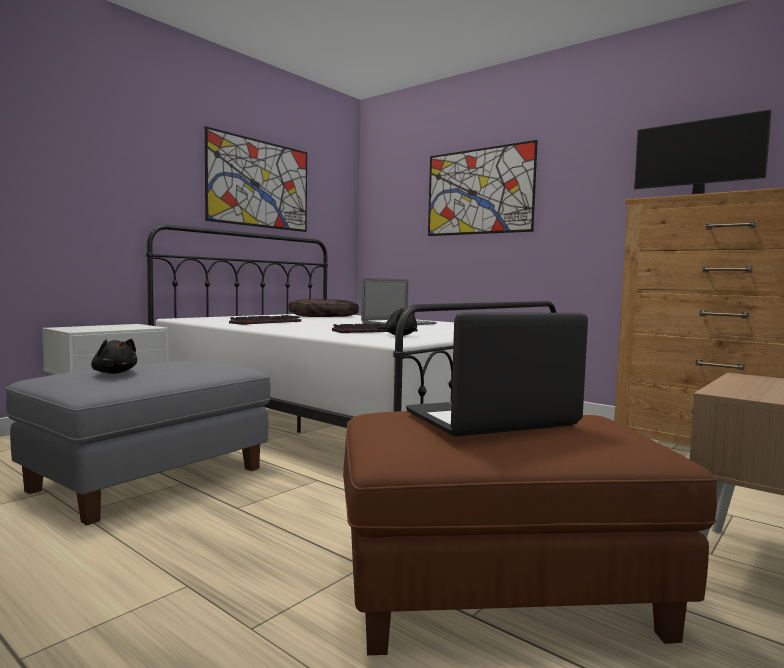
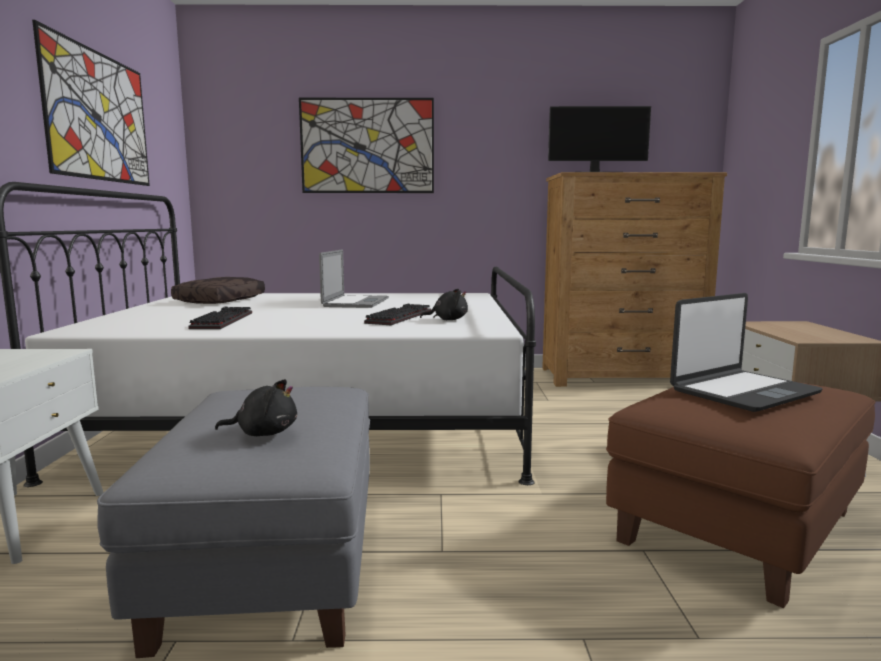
camera: 40 degrees left, 5 degrees up
laptop [406,313,588,437] -> laptop turned 150 degrees counterclockwise [670,293,823,412]

